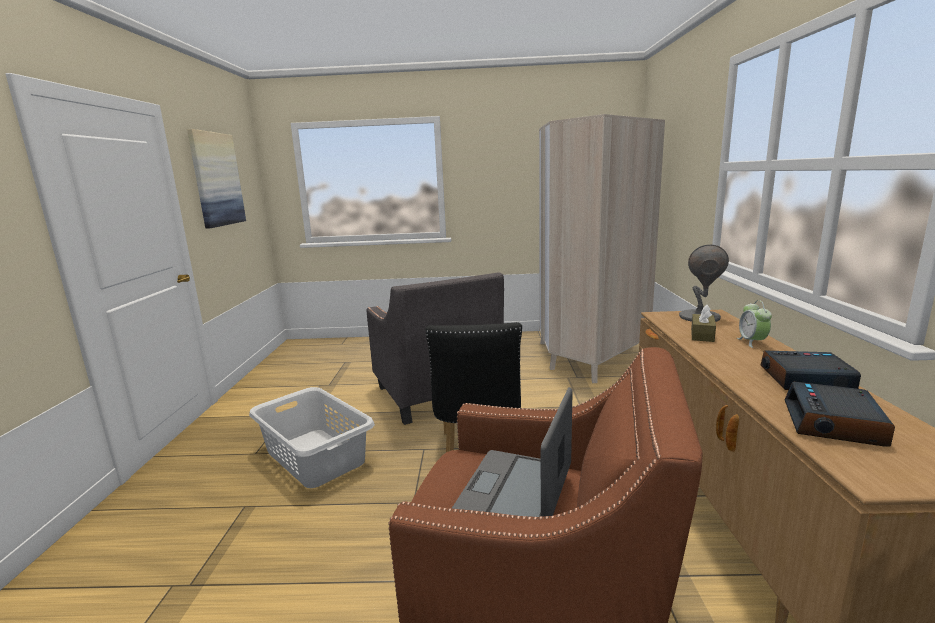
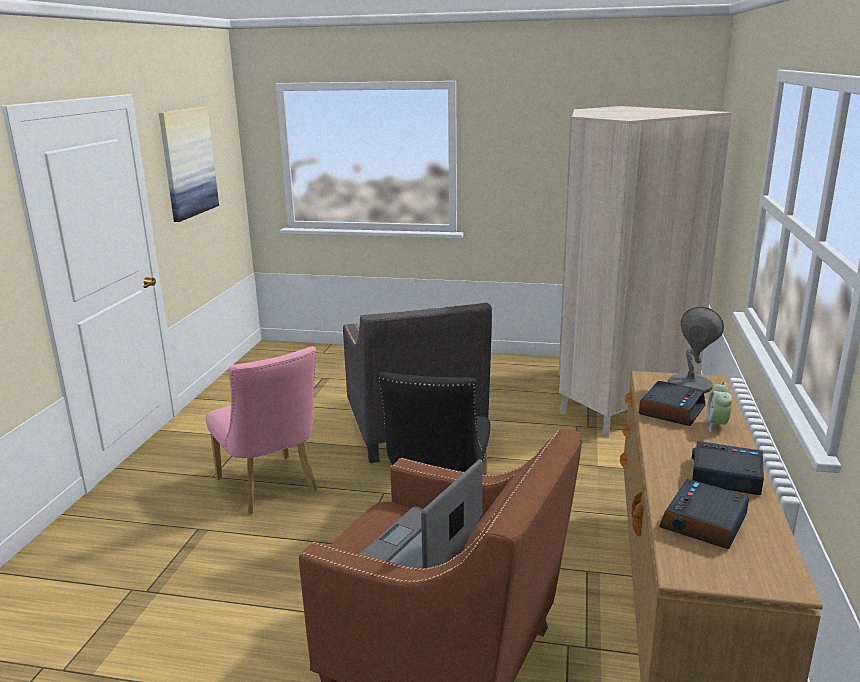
camera: 10 degrees right, 5 degrees up
grey laundry basket [249,387,375,488] -> pink chair [206,346,317,514]
brown tissue box [691,305,716,342] -> alarm clock [639,381,705,426]

